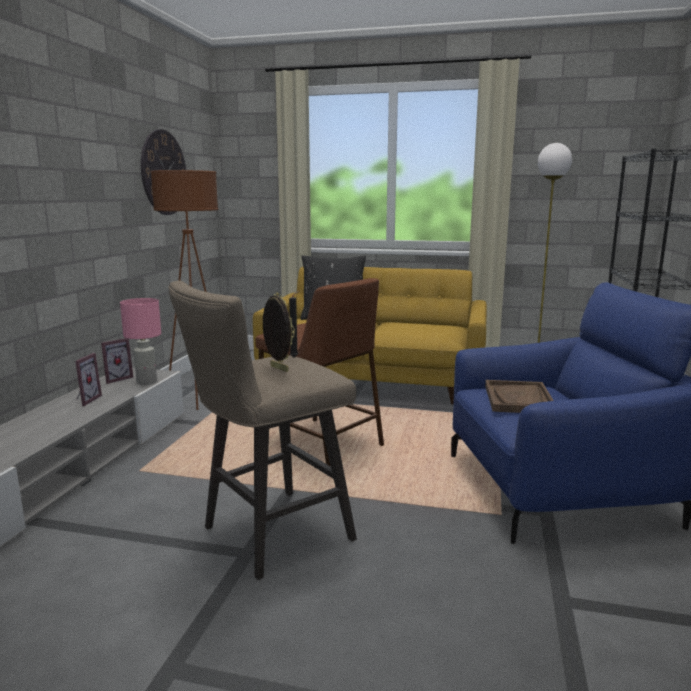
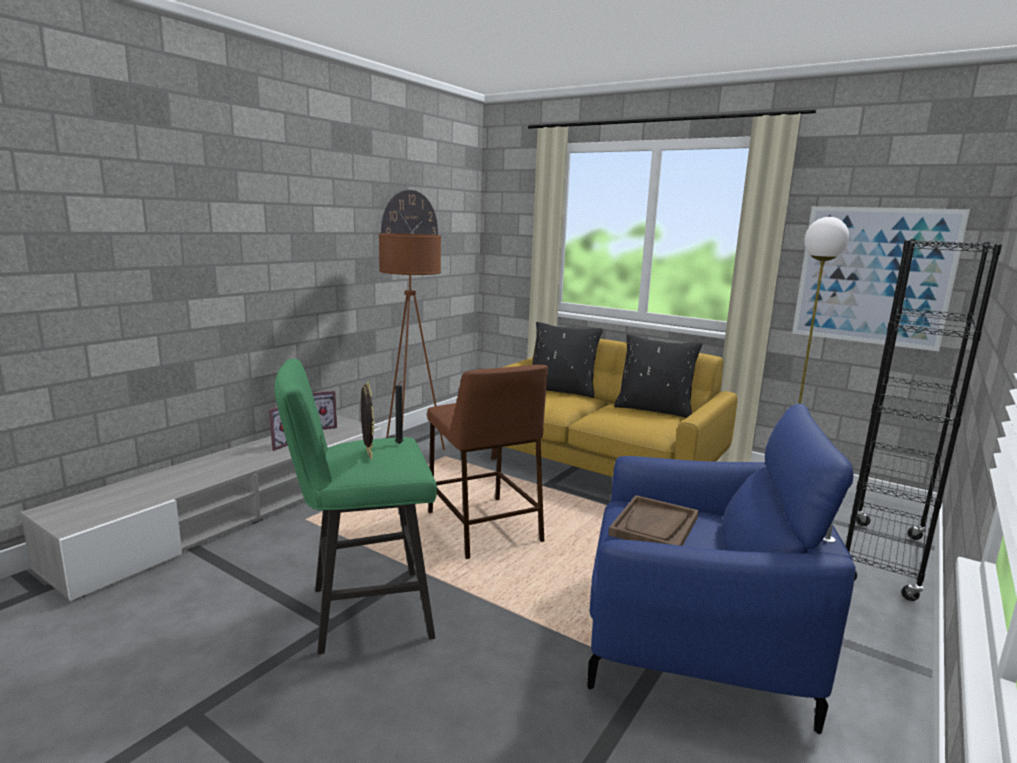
camera: 20 degrees right, 0 degrees up
pink table lamp [120,298,161,385] -> none
beige stool [168,281,357,580] -> green stool [275,359,437,654]
none -> black pillow [614,334,703,418]
none -> picture [792,206,970,351]

